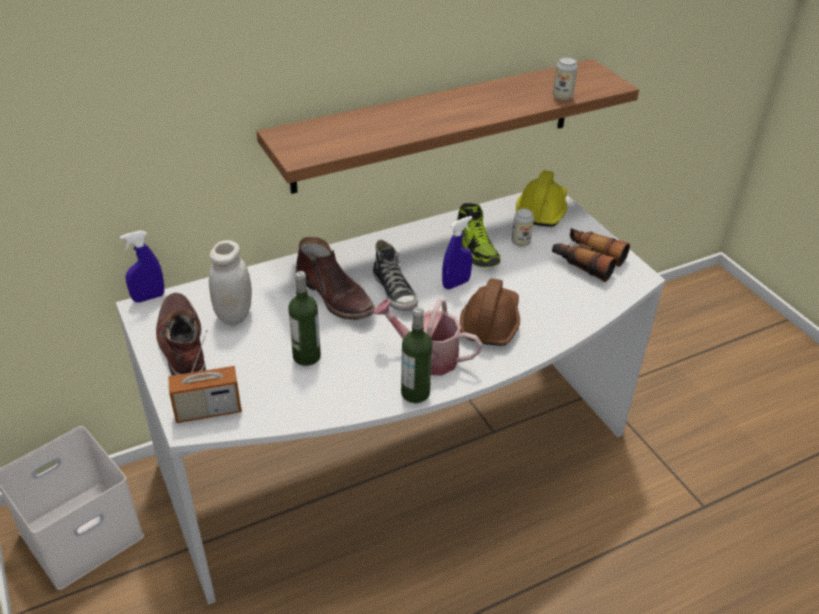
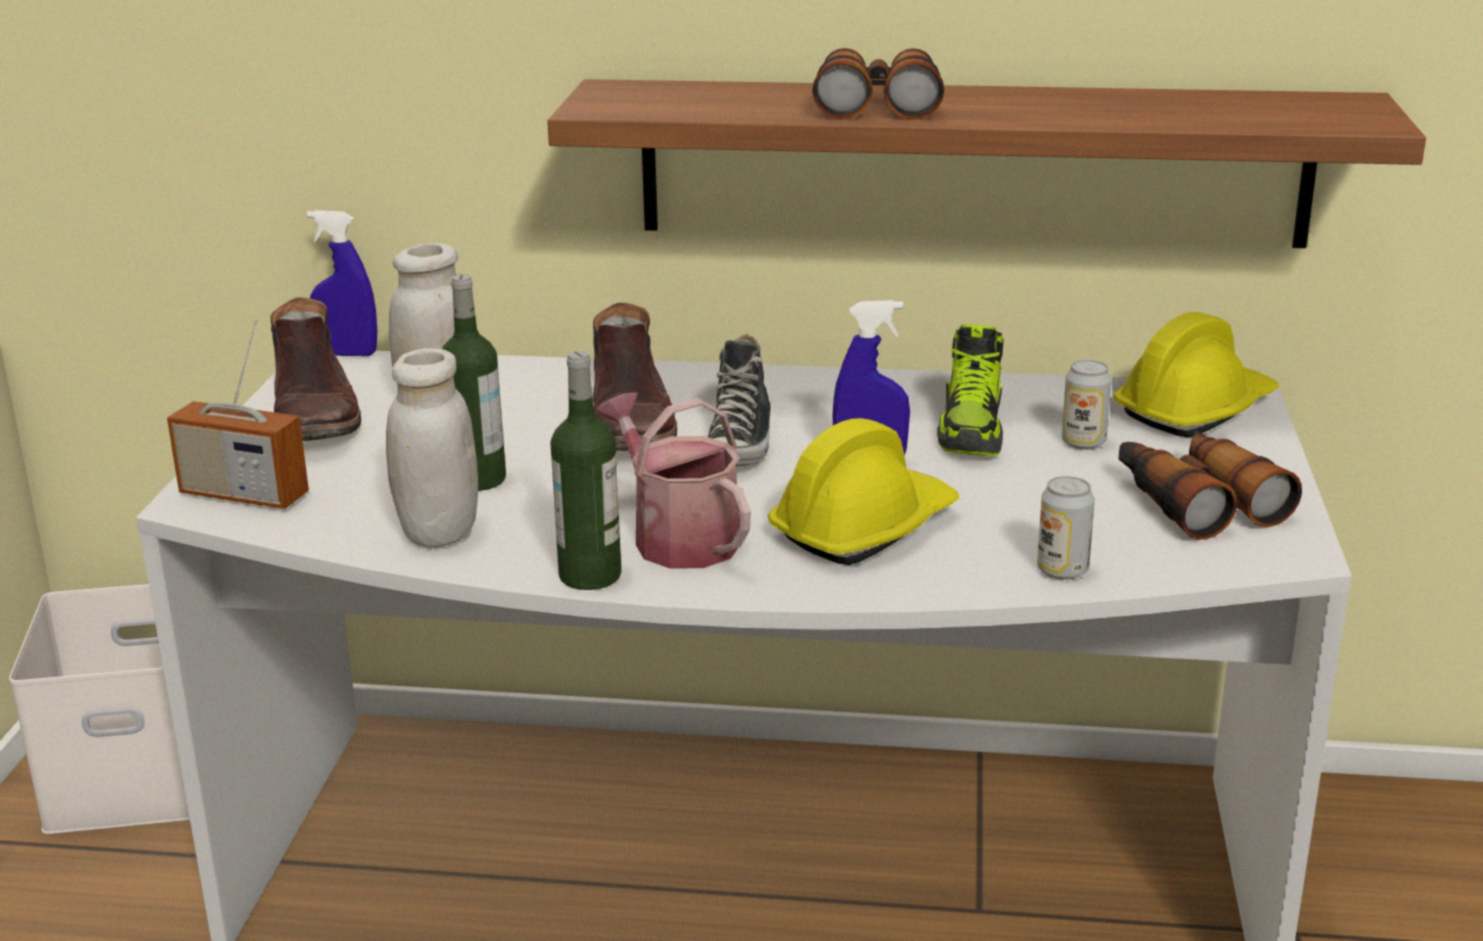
camera: 35 degrees right, 15 degrees down
brown boot [156,293,206,376] -> brown boot turned 150 degrees clockwise [270,297,361,441]
brown hard hat [460,279,520,346] -> yellow hard hat [768,418,959,565]
can [553,57,578,100] -> can moved to [1037,476,1095,580]
none -> white jar [386,348,478,547]
none -> binoculars [813,48,944,120]

